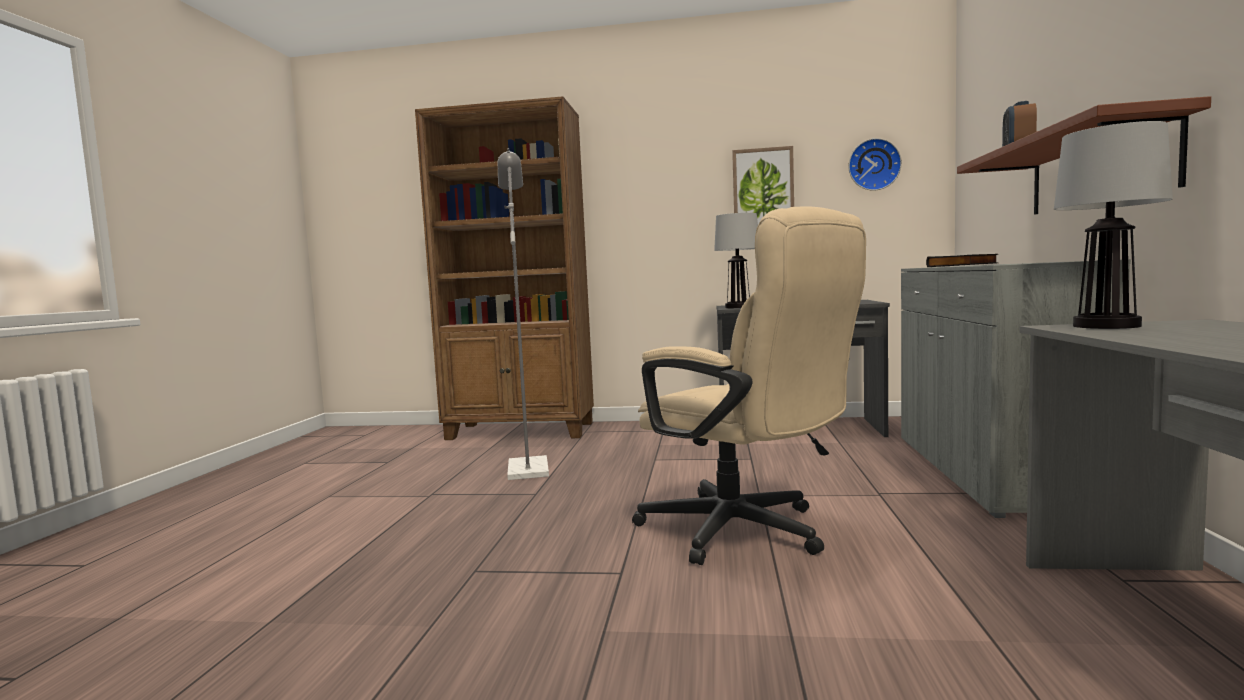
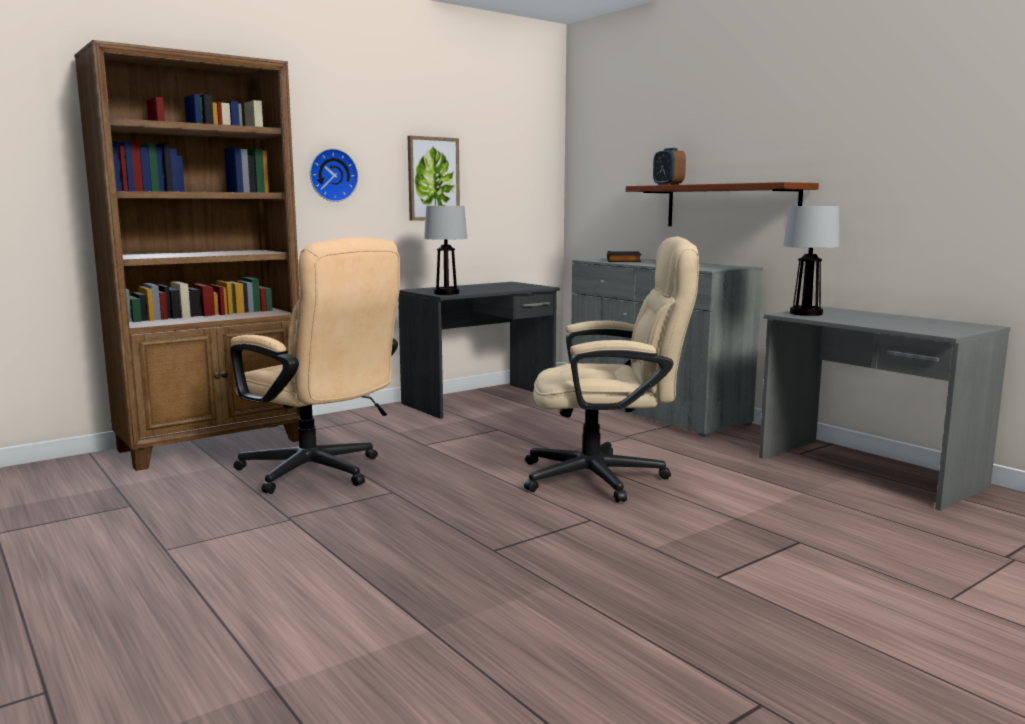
camera: 45 degrees left, 5 degrees up
grey floor lamp [498,148,549,480] -> beige office chair [230,237,400,494]
wall clock [848,138,902,191] -> wall clock moved to [310,148,358,202]

